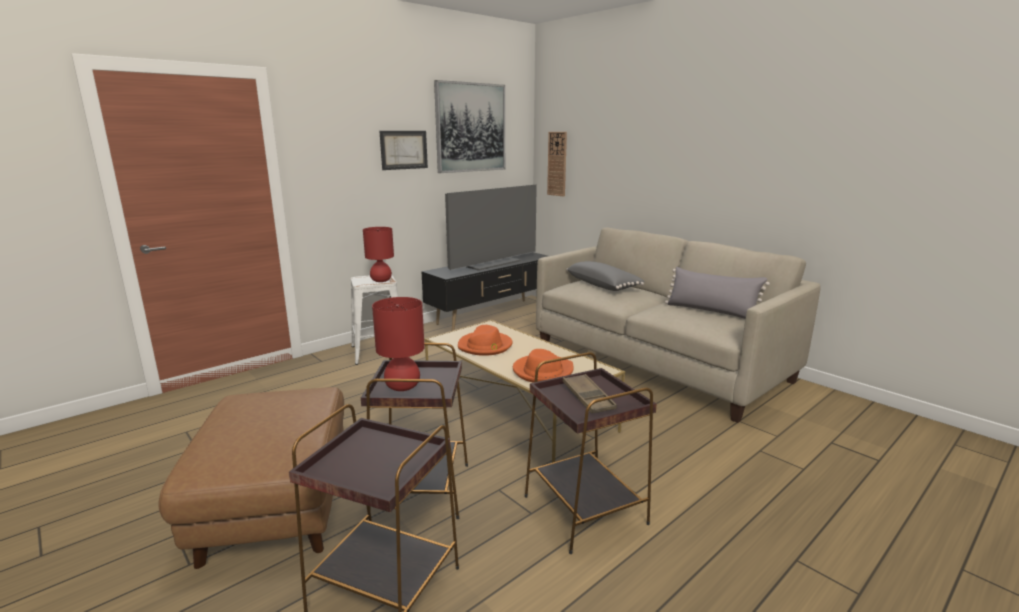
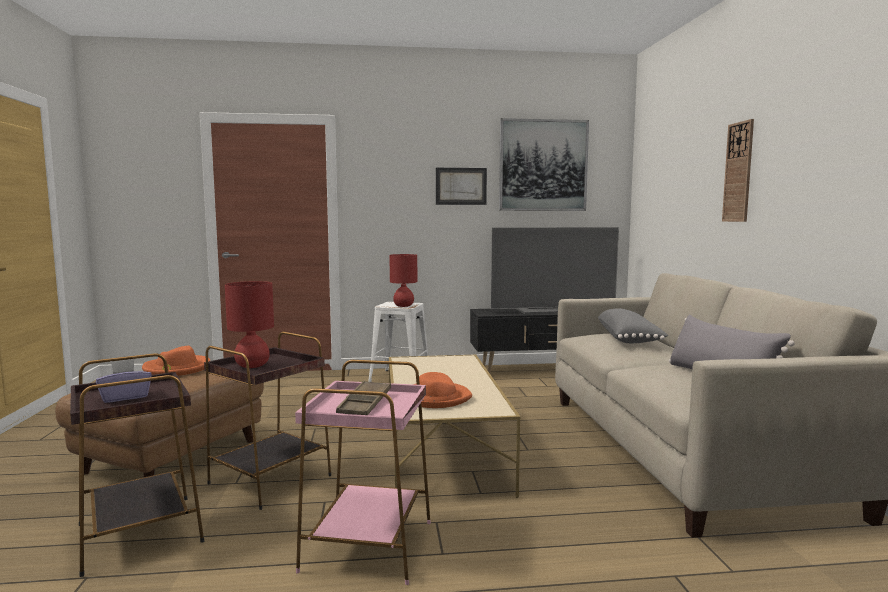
camera: 35 degrees right, 10 degrees down
orange hat [458,325,513,356] -> orange hat moved to [142,346,210,376]
brown side table [525,352,657,554] -> pink side table [295,360,431,585]
wall clock [547,132,567,197] -> wall clock moved to [722,119,754,222]
none -> purple tissue box [96,359,152,403]

